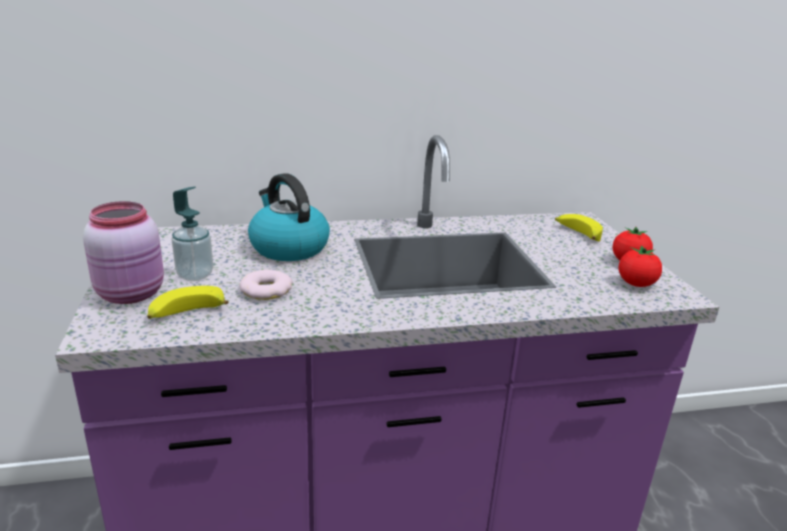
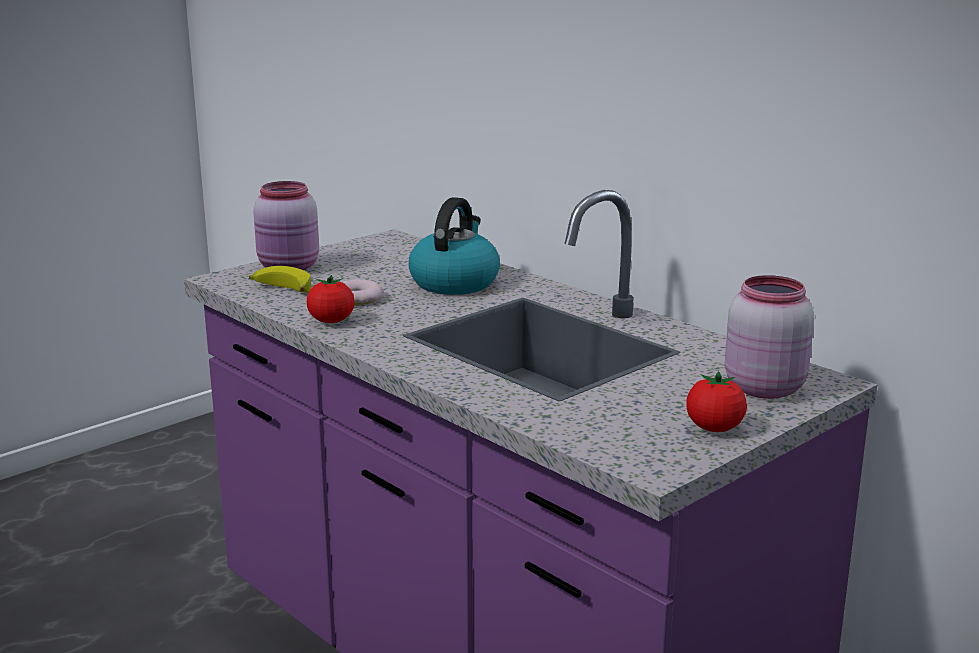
camera: 60 degrees right, 5 degrees down
soap dispenser [172,187,213,281] -> none
banana [555,214,603,242] -> pink jar [725,275,814,399]
tomato [618,245,662,287] -> tomato moved to [307,275,355,323]

